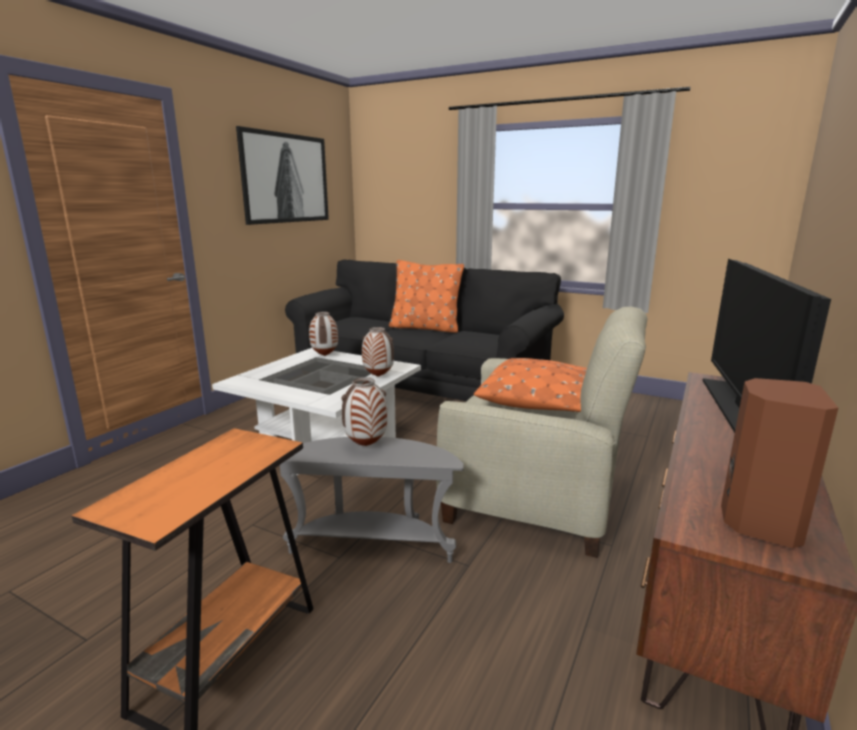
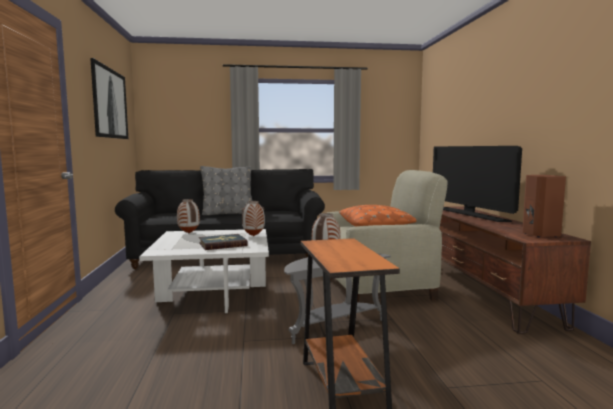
camera: 35 degrees left, 10 degrees down
orange pillow [389,260,464,333] -> grey pillow [200,166,252,215]
none -> book [199,234,248,250]

